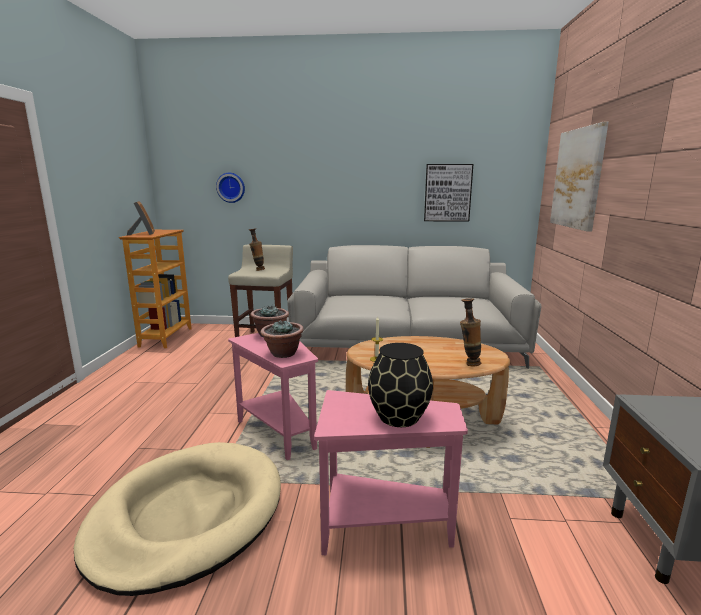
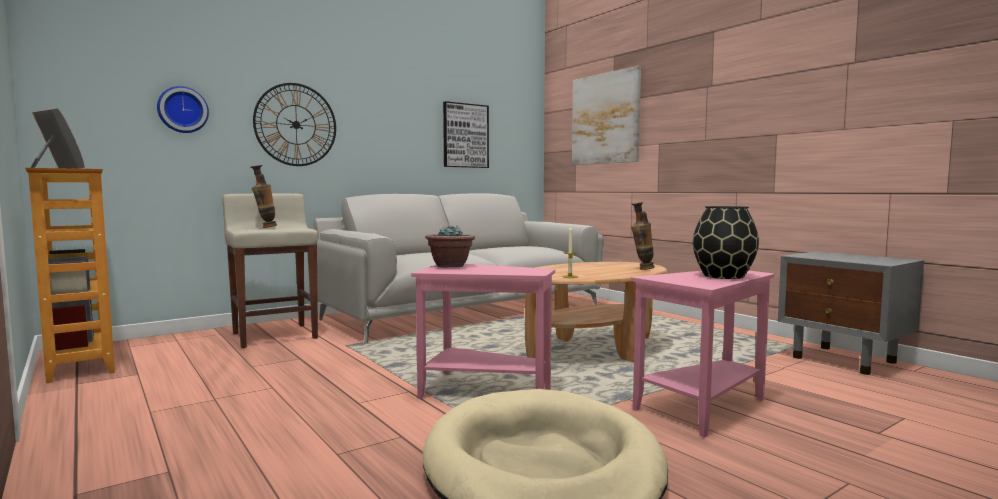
camera: 40 degrees left, 10 degrees down
potted plant [261,321,304,358] -> none
none -> wall clock [253,83,336,166]

